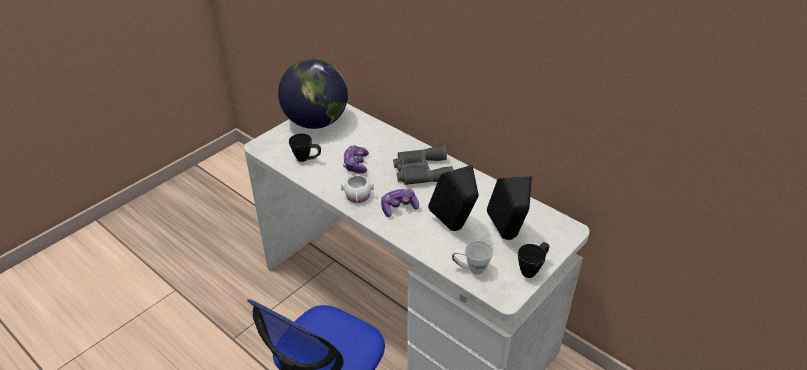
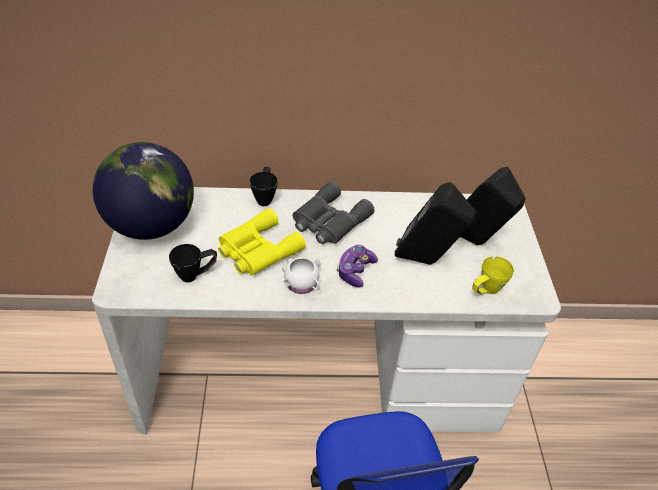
camera: 45 degrees left, 5 degrees up
game controller [343,145,369,174] -> yellow binoculars [218,208,306,275]
white mug [451,241,493,275] -> yellow mug [472,256,514,294]
black mug [518,242,550,278] -> black mug moved to [250,167,278,206]

